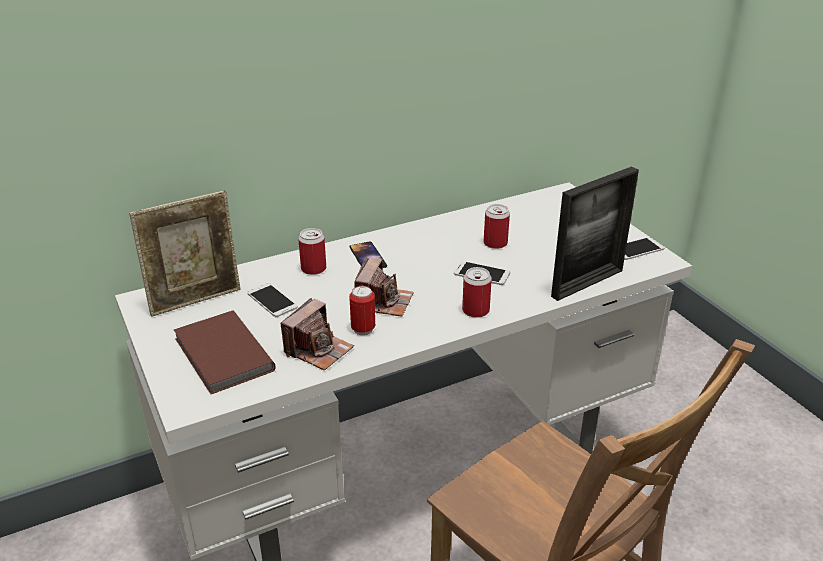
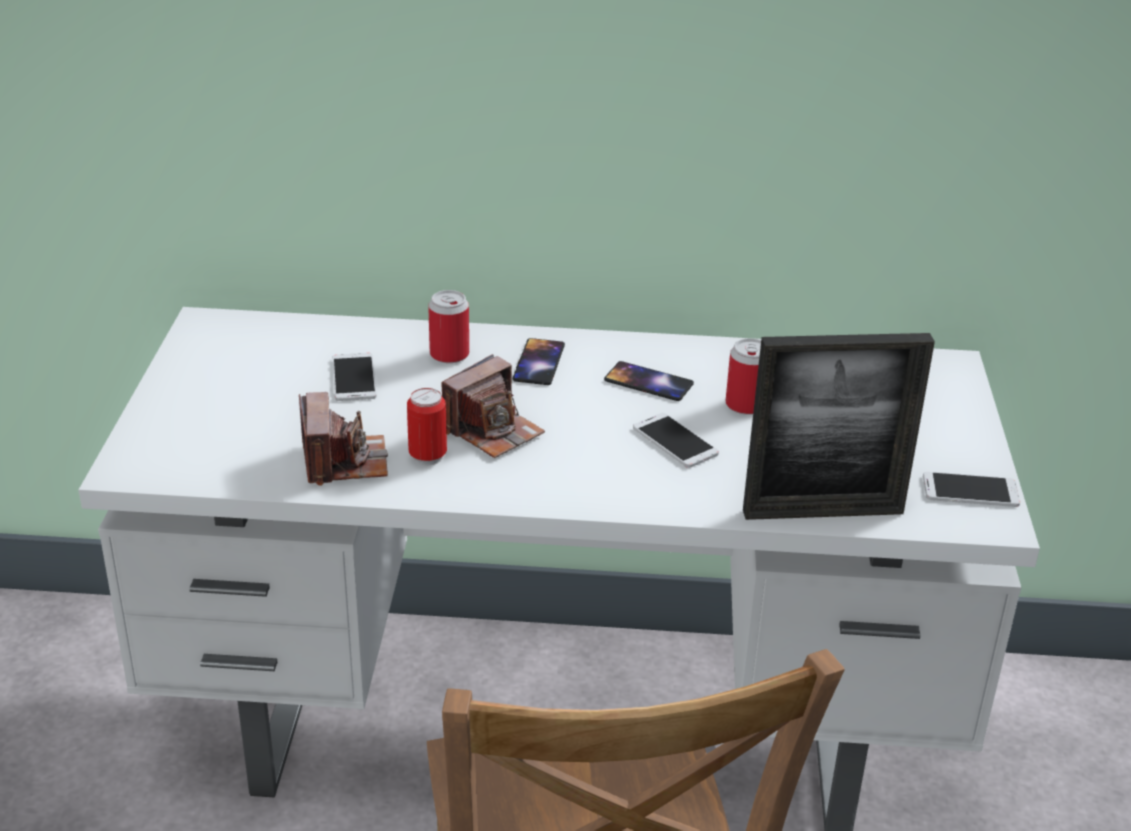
camera: 30 degrees right, 0 degrees up
picture frame [129,190,241,317] -> none
brown book [174,311,276,394] -> none
camera [280,298,354,370] -> camera turned 75 degrees counterclockwise [299,392,388,486]
can [462,267,492,318] -> none
none -> phone [604,361,694,401]

